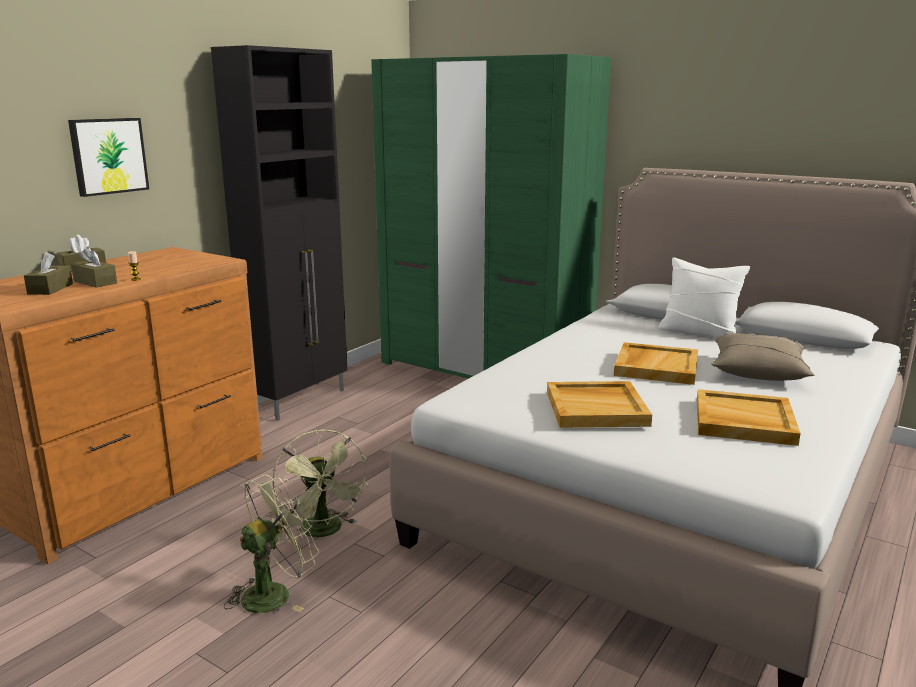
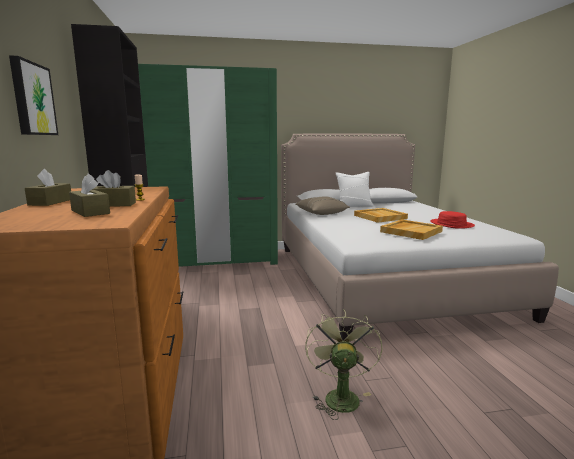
camera: 45 degrees left, 5 degrees down
green fan [272,430,369,543] -> none
beige tray [697,389,801,446] -> red hat [430,211,475,229]
beige pillow [711,333,814,381] -> beige pillow moved to [295,196,350,215]

